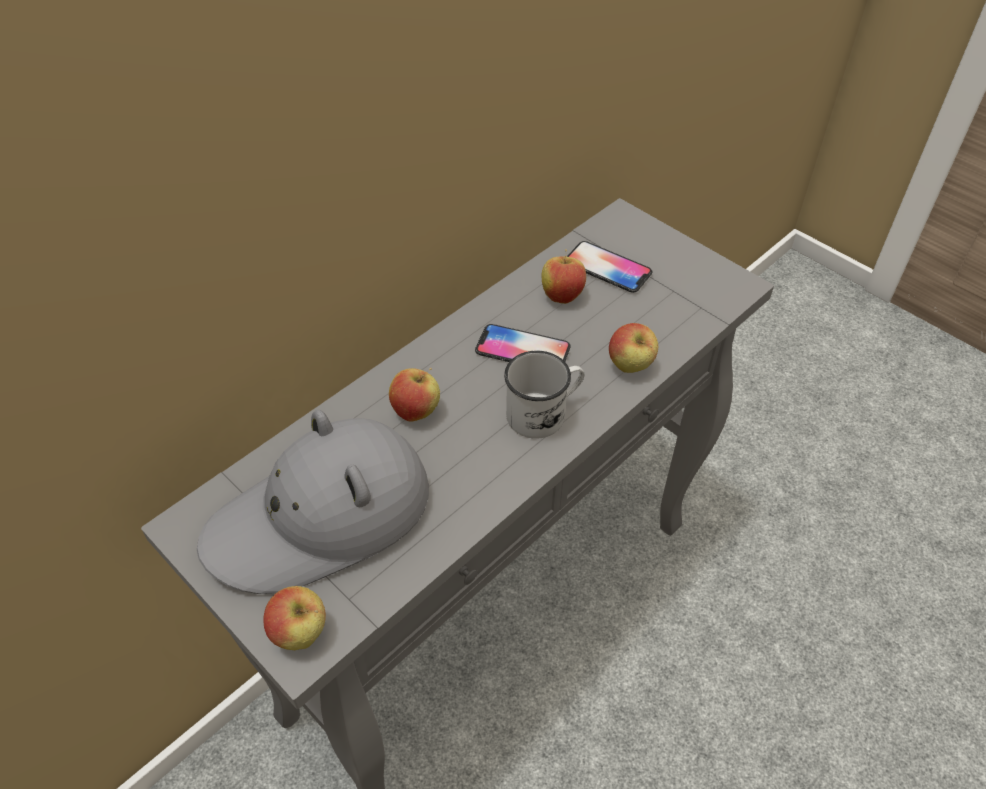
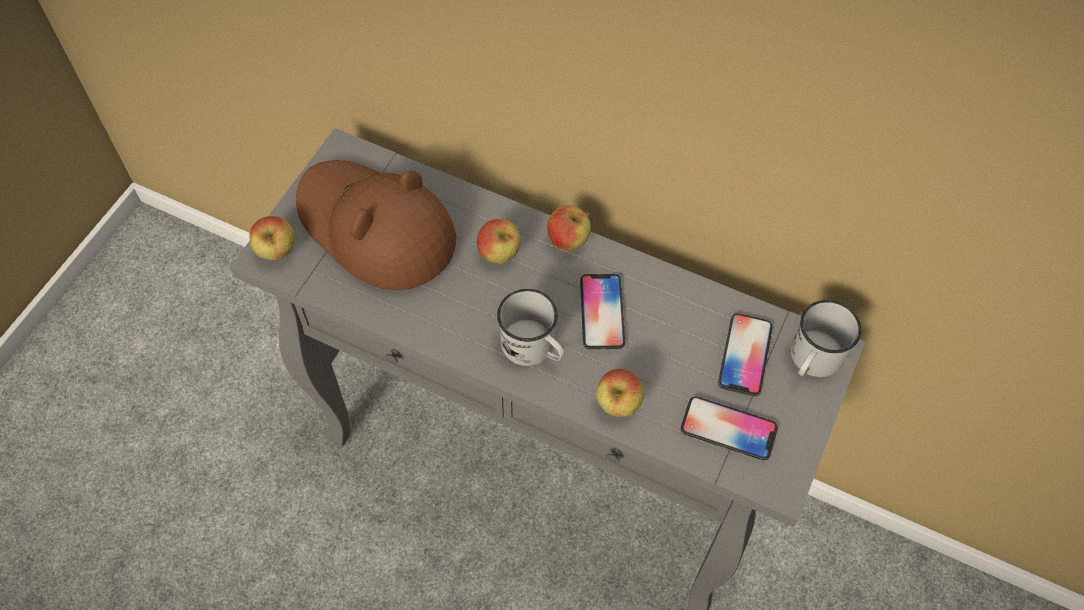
camera: 70 degrees right, 10 degrees up
grey hat [197,410,429,594] -> brown hat [296,160,456,290]
apple [541,249,586,304] -> apple moved to [547,205,591,250]
none -> phone [681,396,778,460]
none -> white mug [791,300,861,377]

